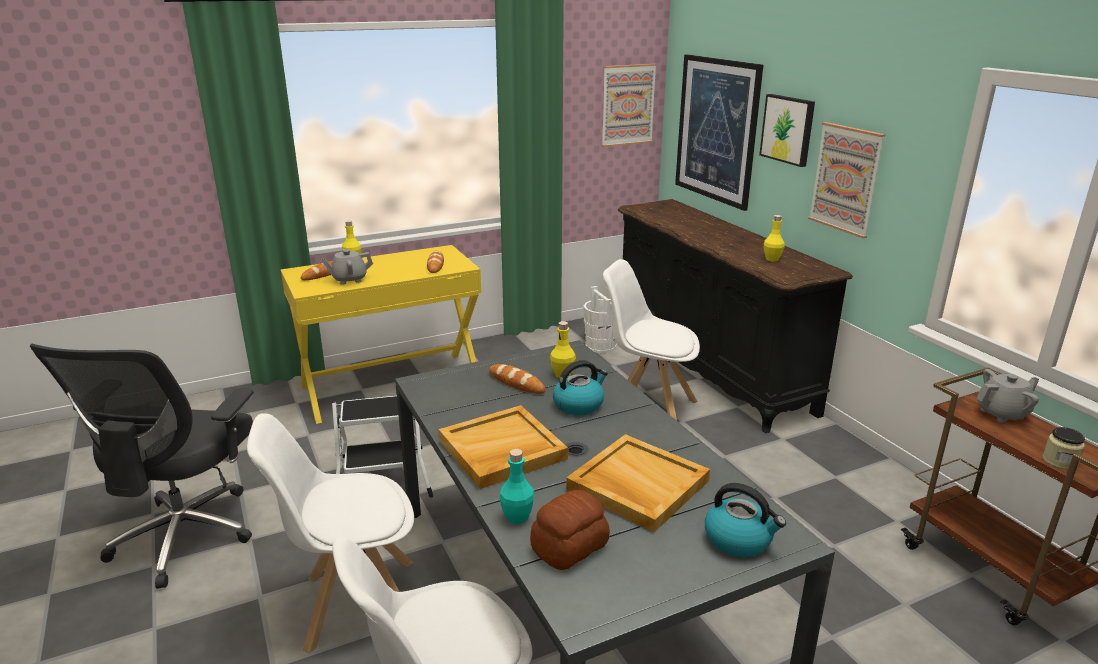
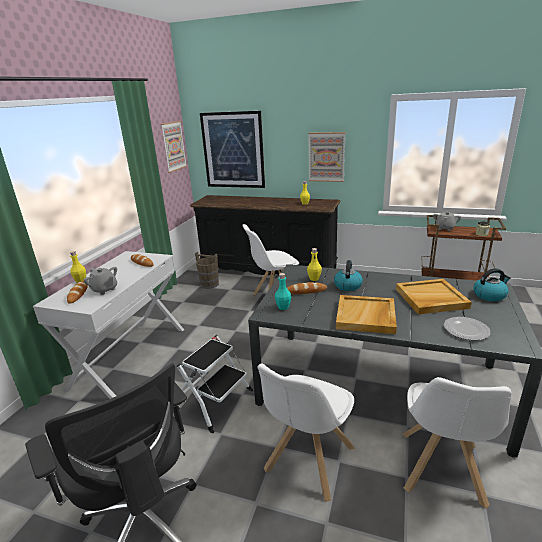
camera: 45 degrees left, 0 degrees up
yellow console table [280,245,481,424] -> white console table [33,251,184,399]
grey teapot [321,249,373,285] -> grey teapot turned 75 degrees counterclockwise [84,267,117,295]
turquoise bottle [499,449,535,524] -> turquoise bottle moved to [275,273,291,310]
bread [530,490,610,570] -> plate [444,317,490,340]
white bucket [584,286,617,353] -> brown bucket [195,252,219,289]
picture [759,94,815,167] -> none

